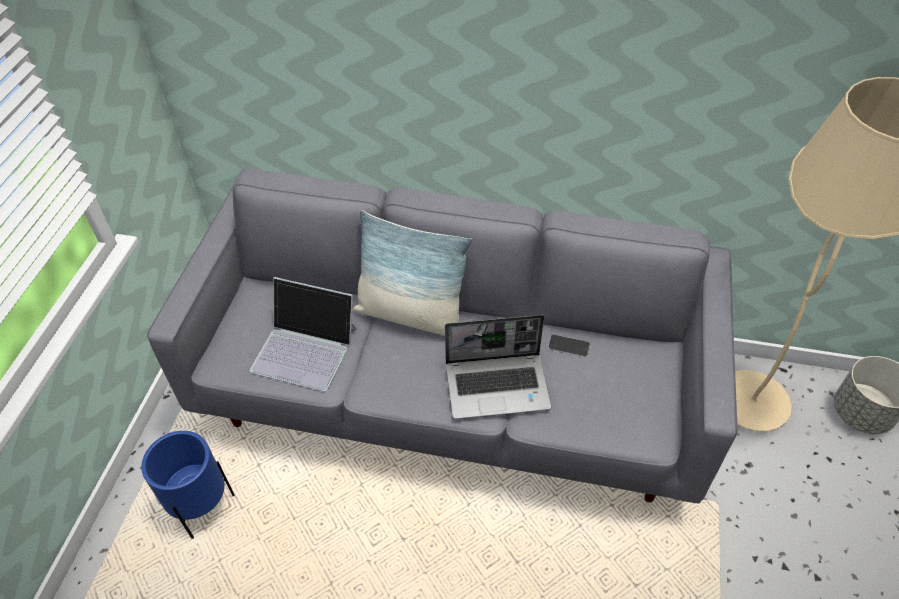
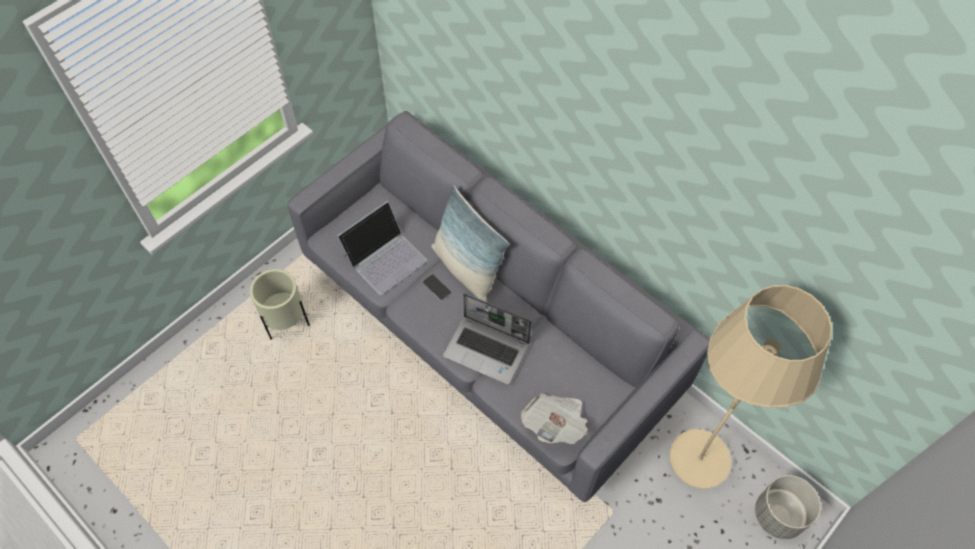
camera: 30 degrees right, 10 degrees up
blue planter [141,431,235,539] -> beige planter [250,269,310,340]
laptop [250,277,357,391] -> laptop turned 90 degrees counterclockwise [337,201,427,295]
phone [548,334,590,357] -> phone moved to [422,274,452,301]
none -> newspaper [521,393,588,444]

